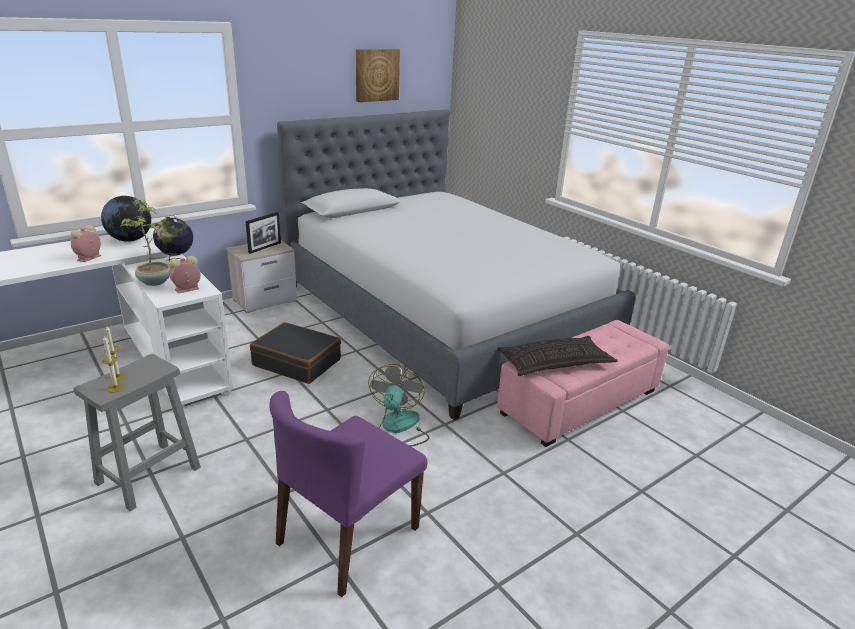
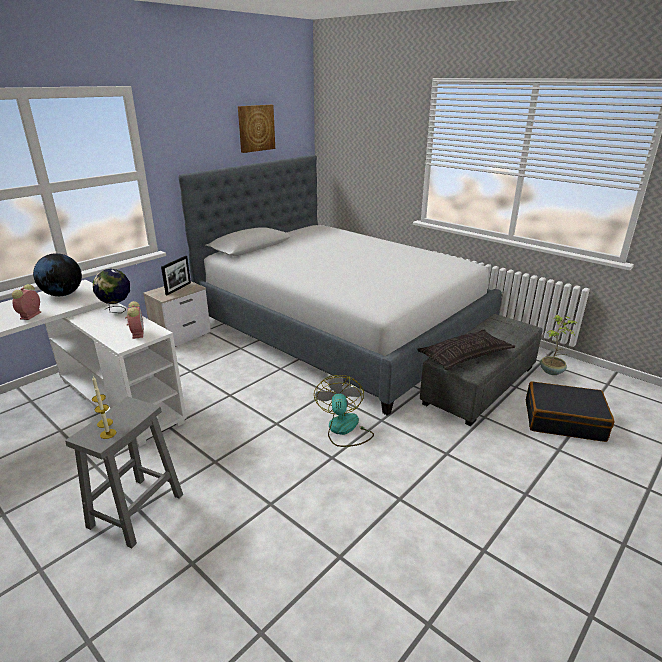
camera: 10 degrees left, 0 degrees up
potted plant [120,199,175,286] -> potted plant moved to [540,315,577,375]
alarm clock [168,256,201,294] -> alarm clock turned 120 degrees clockwise [125,301,144,339]
black suitcase [250,322,341,384] -> black suitcase moved to [526,382,614,442]
purple chair [269,391,427,597] -> none
pink ottoman [497,320,669,447] -> grey ottoman [420,314,543,426]

